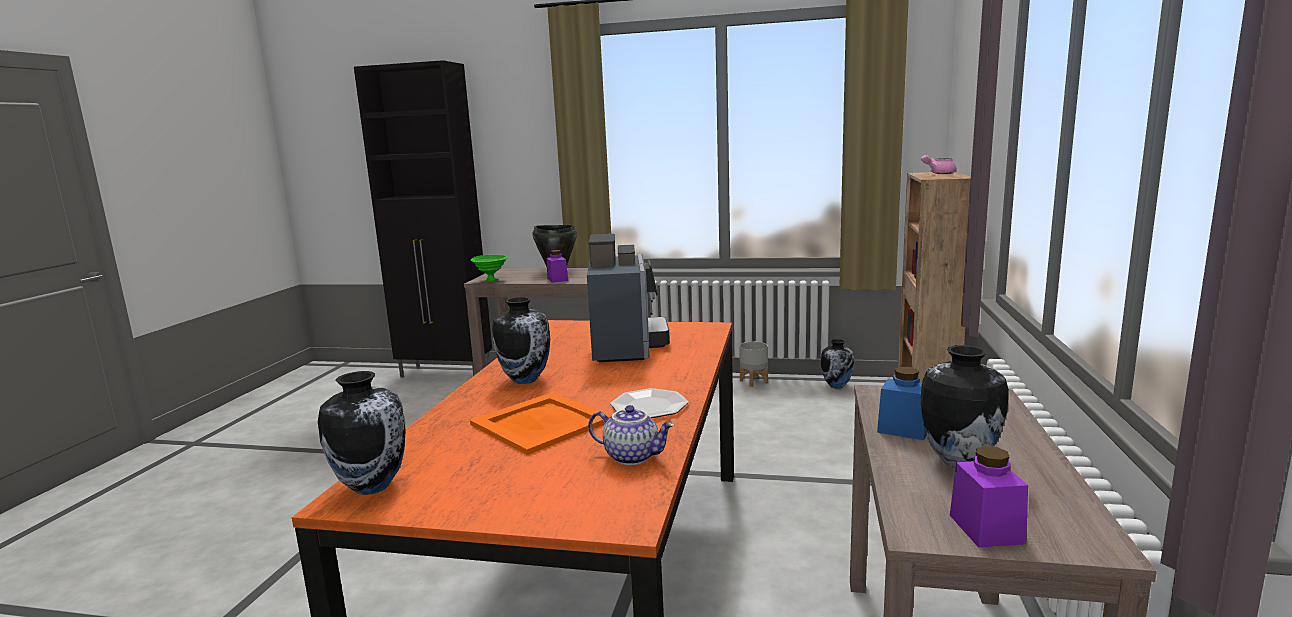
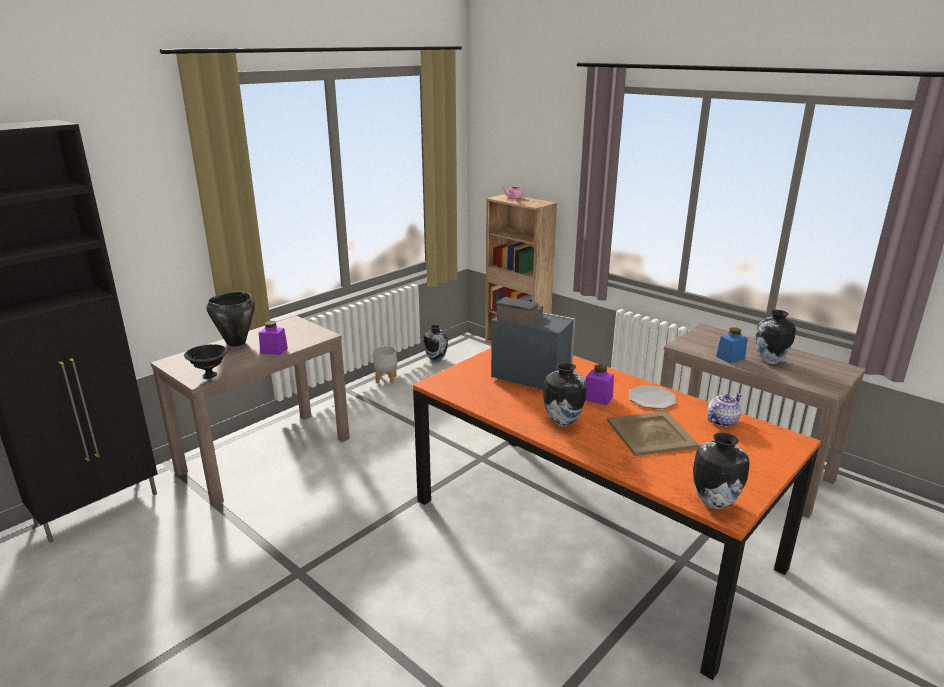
camera: 60 degrees left, 10 degrees up
orange tray [470,392,612,455] -> beige tray [607,411,699,456]
green bowl [471,255,508,282] -> black bowl [184,344,228,379]
purple jar [950,446,1028,548] -> purple jar moved to [585,365,614,405]

